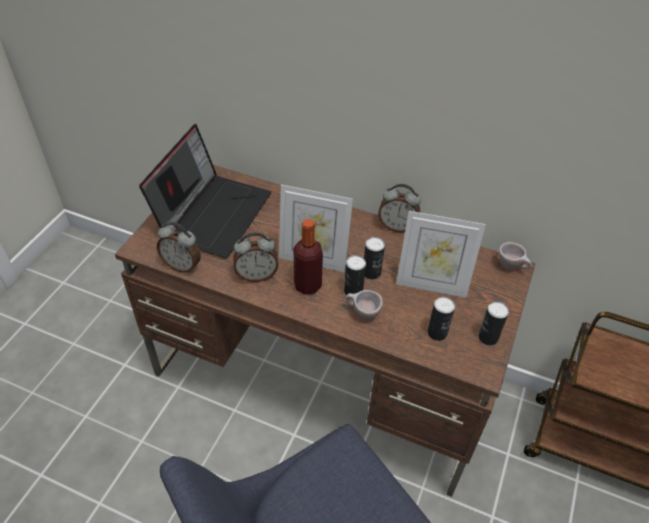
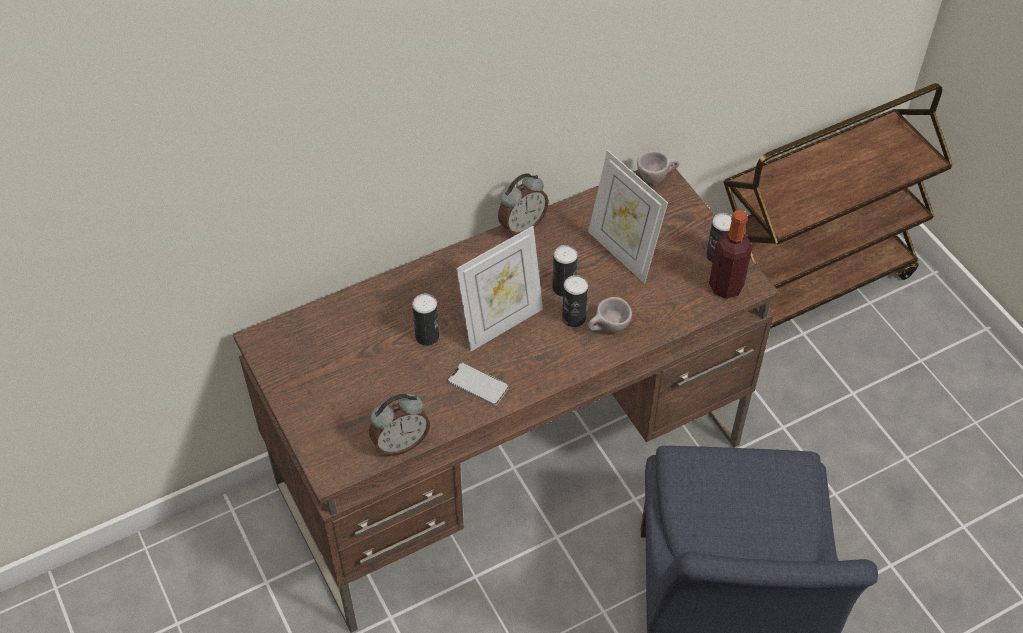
camera: 50 degrees left, 5 degrees up
laptop [139,124,271,258] -> none
alarm clock [233,232,278,282] -> phone [448,362,509,406]
bottle [294,219,323,295] -> bottle moved to [709,210,752,299]
picture frame [396,211,486,298] -> picture frame turned 90 degrees clockwise [588,150,668,284]
can [427,297,455,341] -> can moved to [412,294,439,346]

